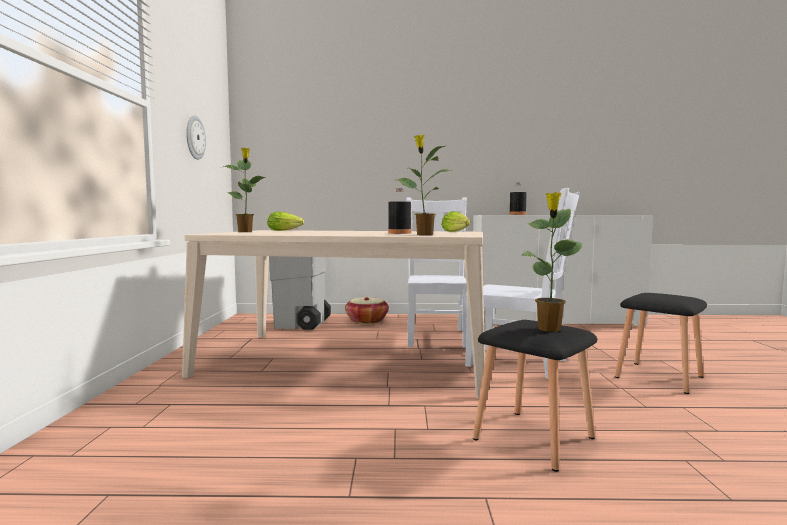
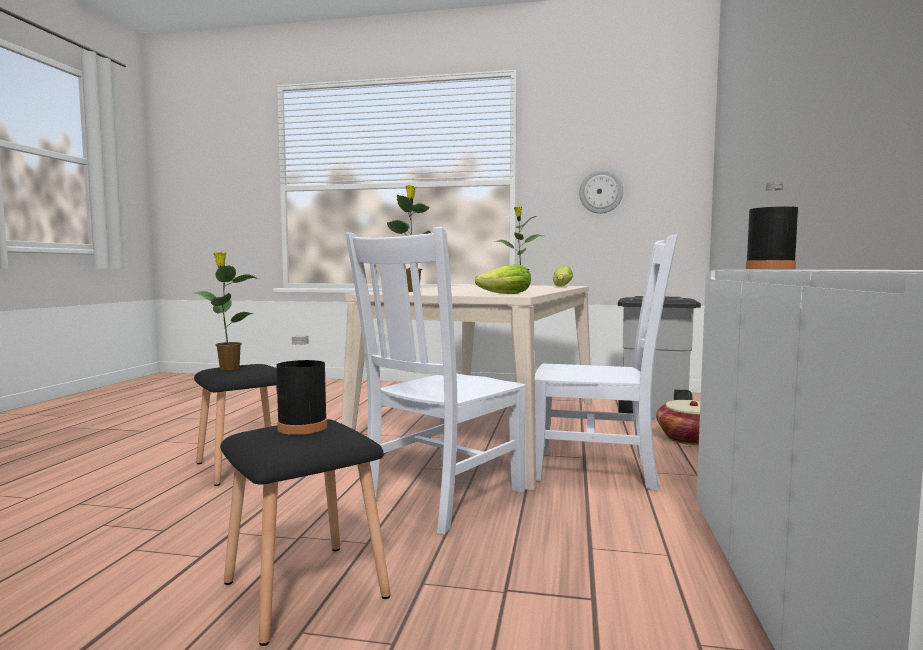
camera: 100 degrees right, 0 degrees up
black bottle [388,188,411,234] -> black bottle moved to [276,335,327,435]

